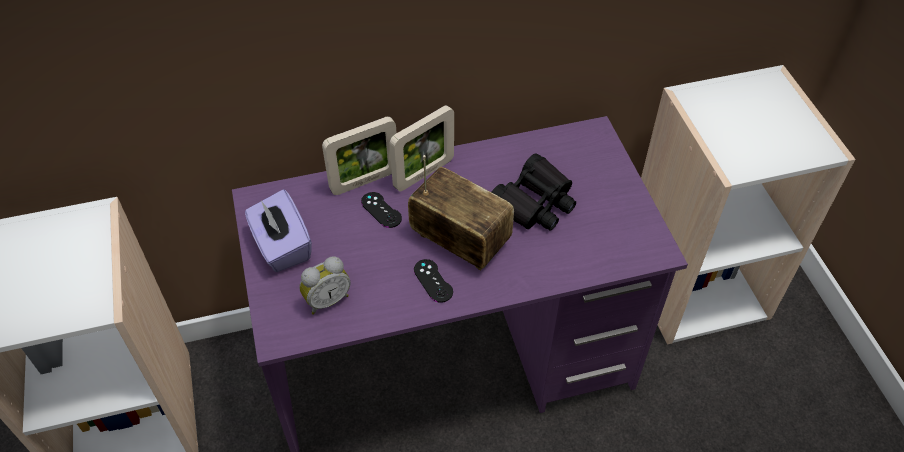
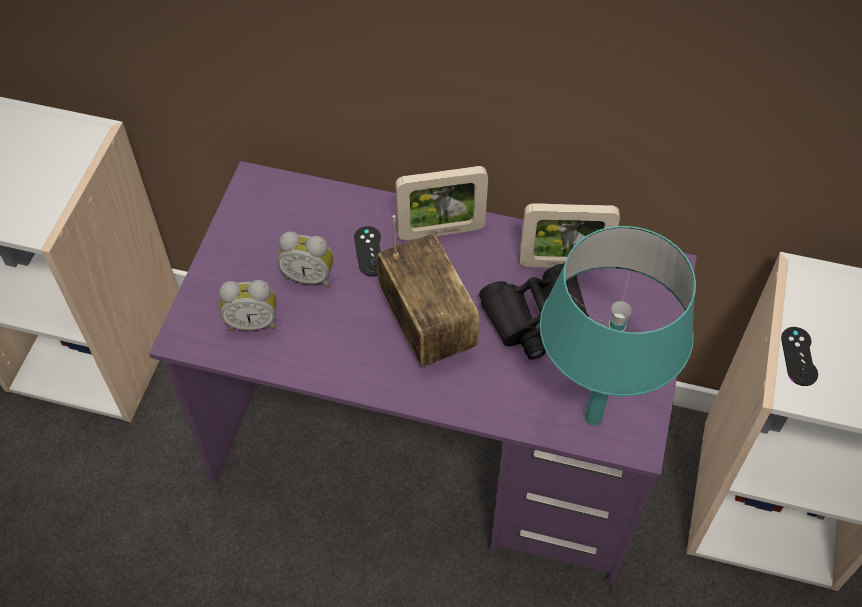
camera: 30 degrees right, 5 degrees up
purple tissue box [245,189,312,272] -> none
picture frame [322,116,397,195] -> picture frame moved to [520,203,620,269]
black game controller [414,259,453,303] -> black game controller moved to [781,327,818,386]
none -> alarm clock [277,231,334,287]
none -> turquoise table lamp [540,226,696,426]

